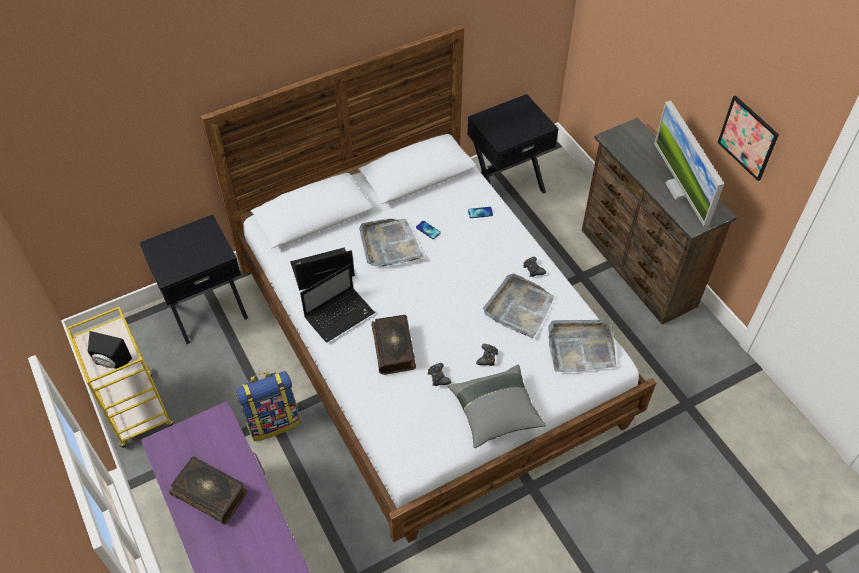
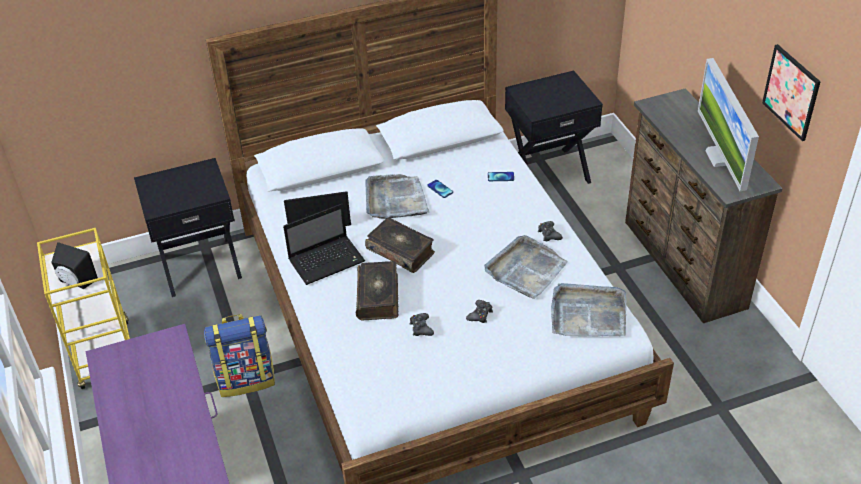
camera: 10 degrees right, 10 degrees down
book [169,456,248,524] -> book moved to [365,217,435,273]
grey pillow [448,365,546,448] -> none

